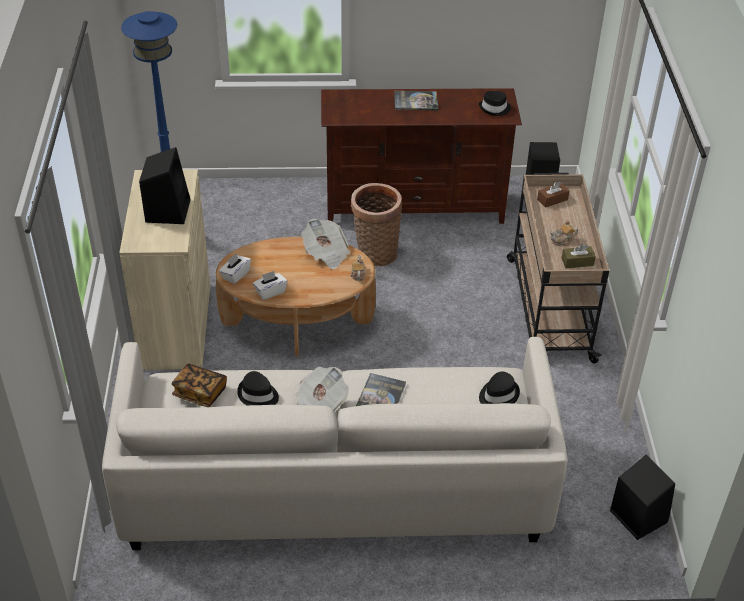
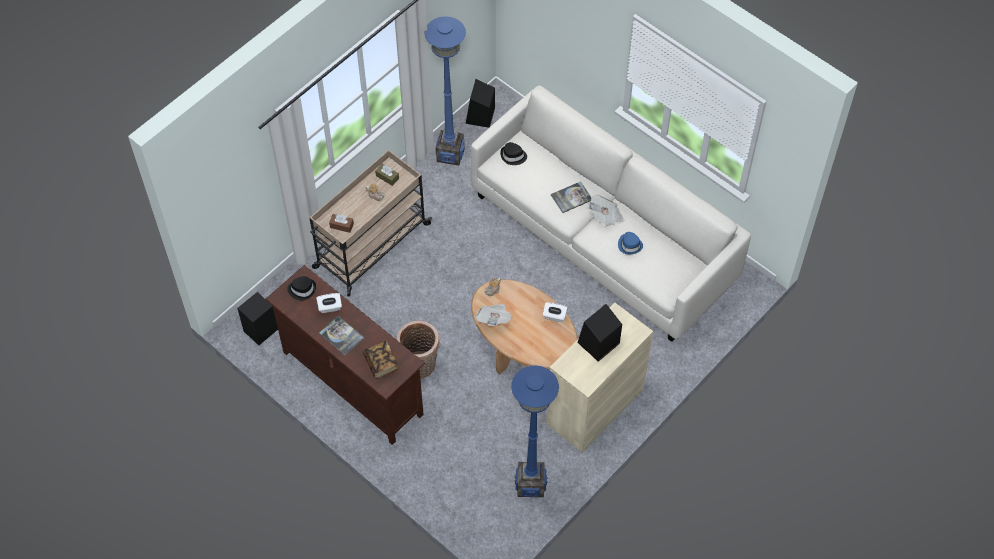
camera: 135 degrees left, 15 degrees up
book [172,364,227,407] -> book moved to [363,340,399,379]
white tissue box [219,254,251,284] -> white tissue box moved to [316,293,342,313]
black hat [237,371,279,405] -> blue hat [618,232,643,254]
none -> blue floor lamp [424,16,466,166]

